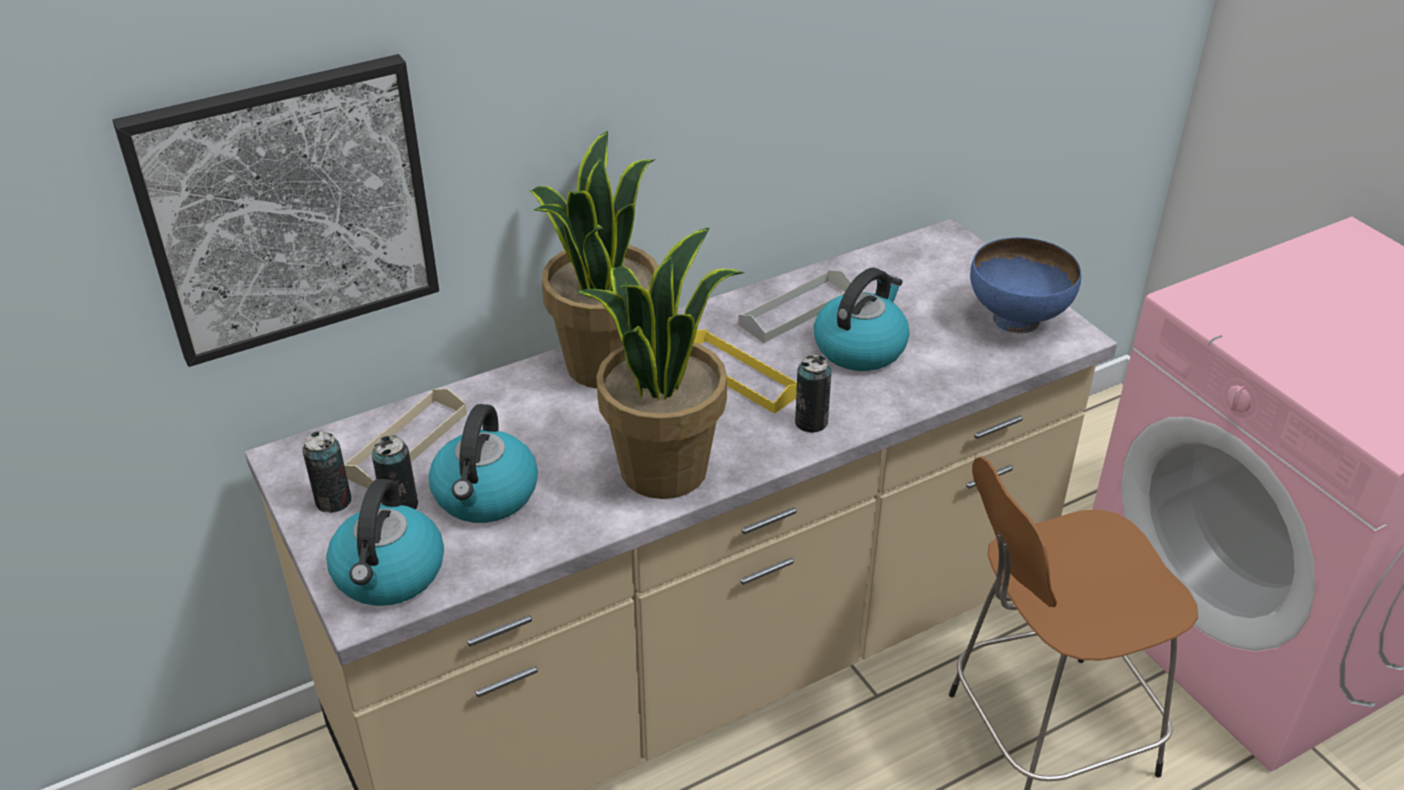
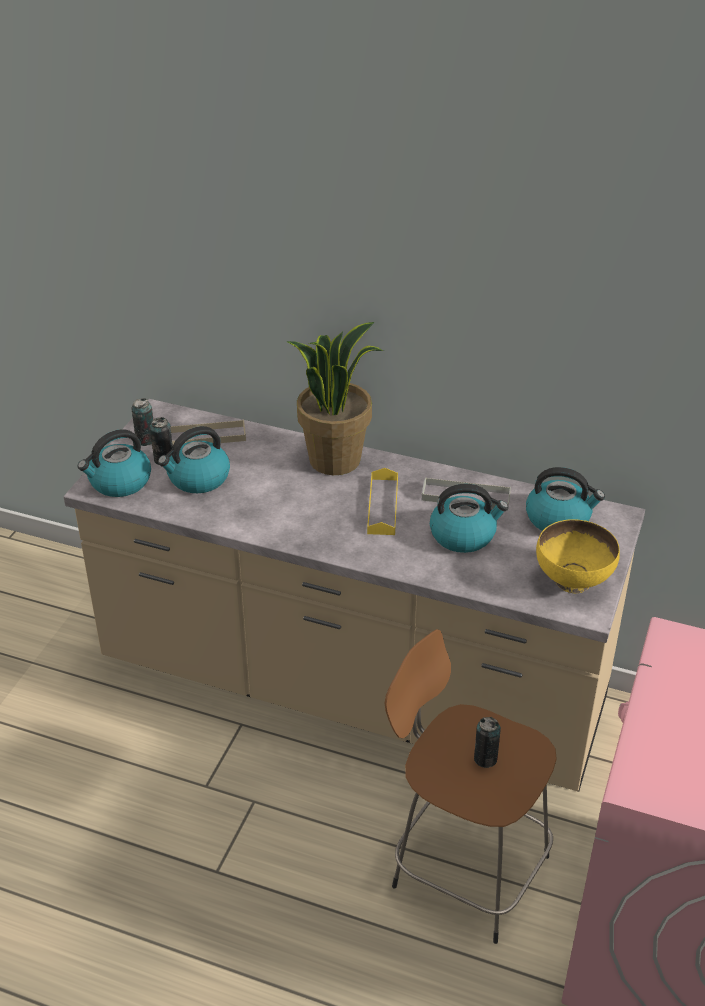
camera: 50 degrees right, 0 degrees up
picture [112,54,439,367] -> none
potted plant [575,228,745,499] -> none
can [795,355,832,433] -> can moved to [474,717,501,768]
blue bowl [970,237,1081,333] -> yellow bowl [536,520,620,593]
none -> kettle [526,467,605,531]

